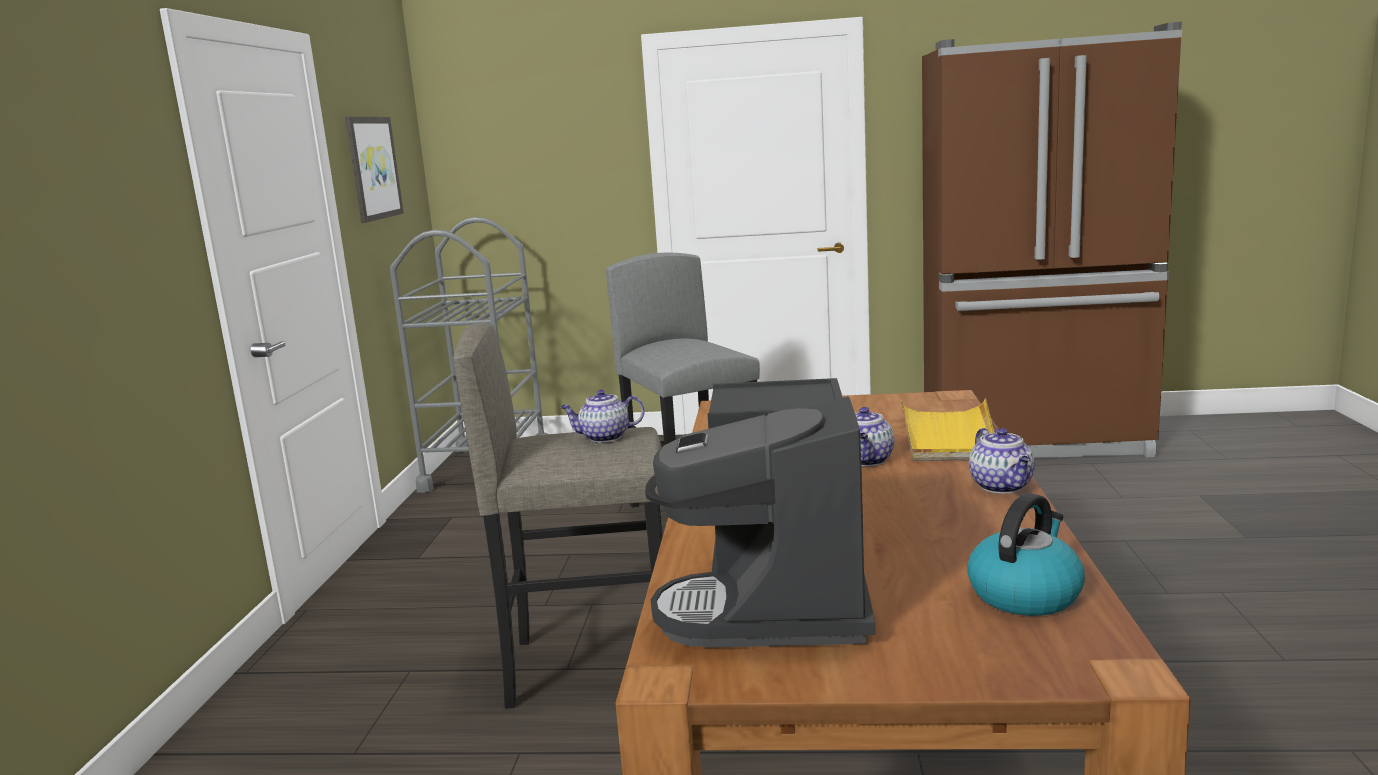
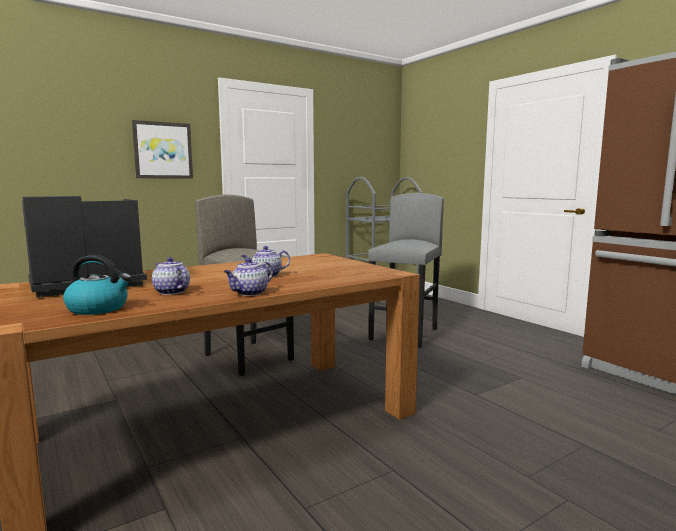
camera: 50 degrees right, 5 degrees down
picture [345,117,404,223] -> picture moved to [132,120,193,179]
teapot [560,390,645,442] -> teapot moved to [152,257,190,295]
yellow tray [901,399,994,461] -> none

